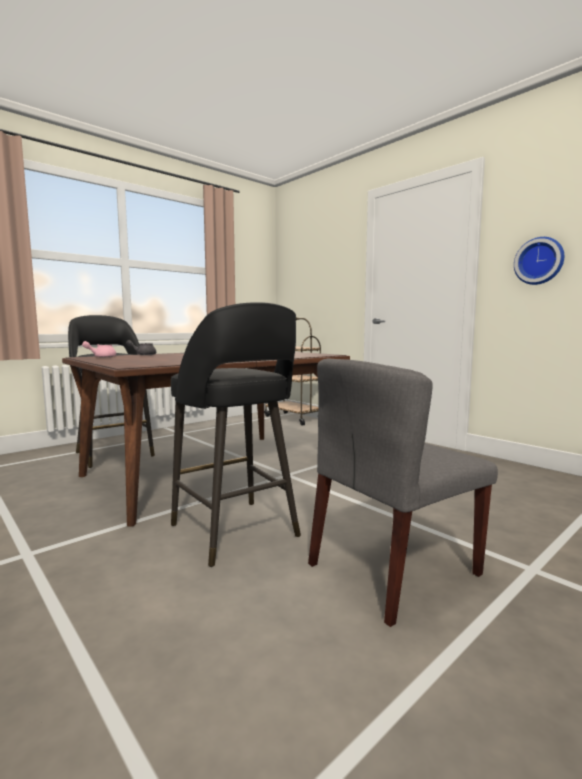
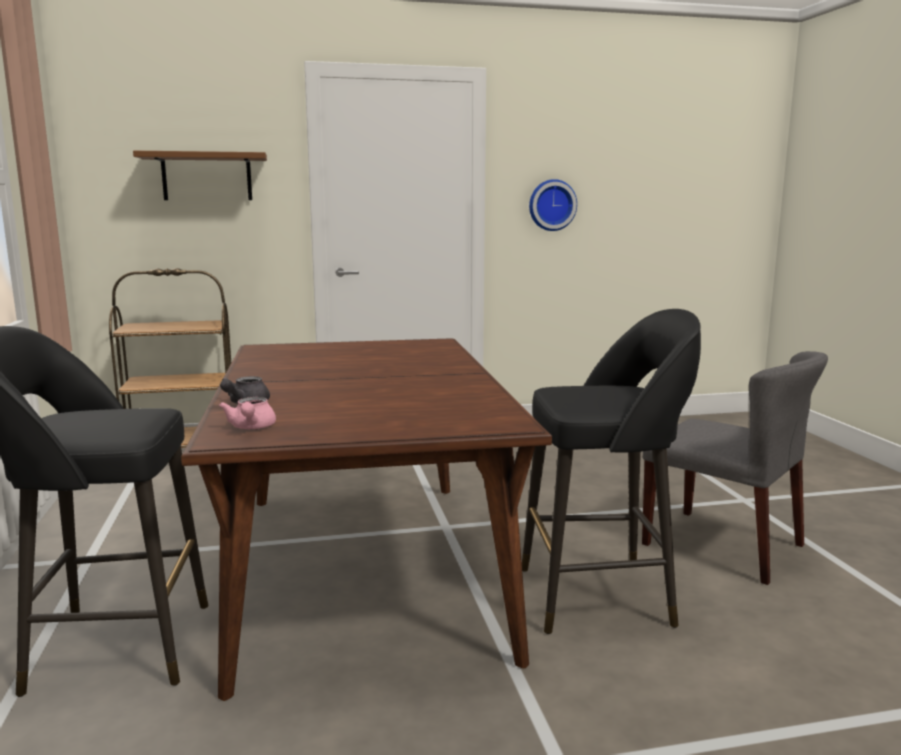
camera: 60 degrees left, 5 degrees up
grey chair [308,359,498,627] -> grey chair turned 45 degrees counterclockwise [642,351,828,585]
none -> brown shelf [133,150,267,200]

